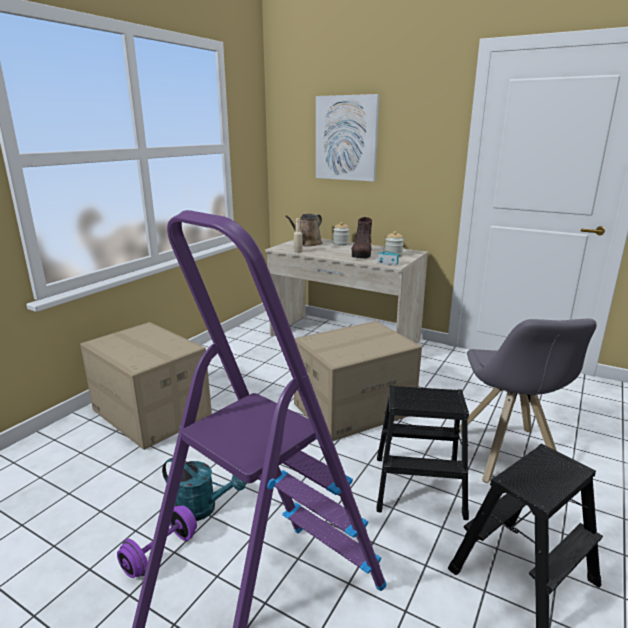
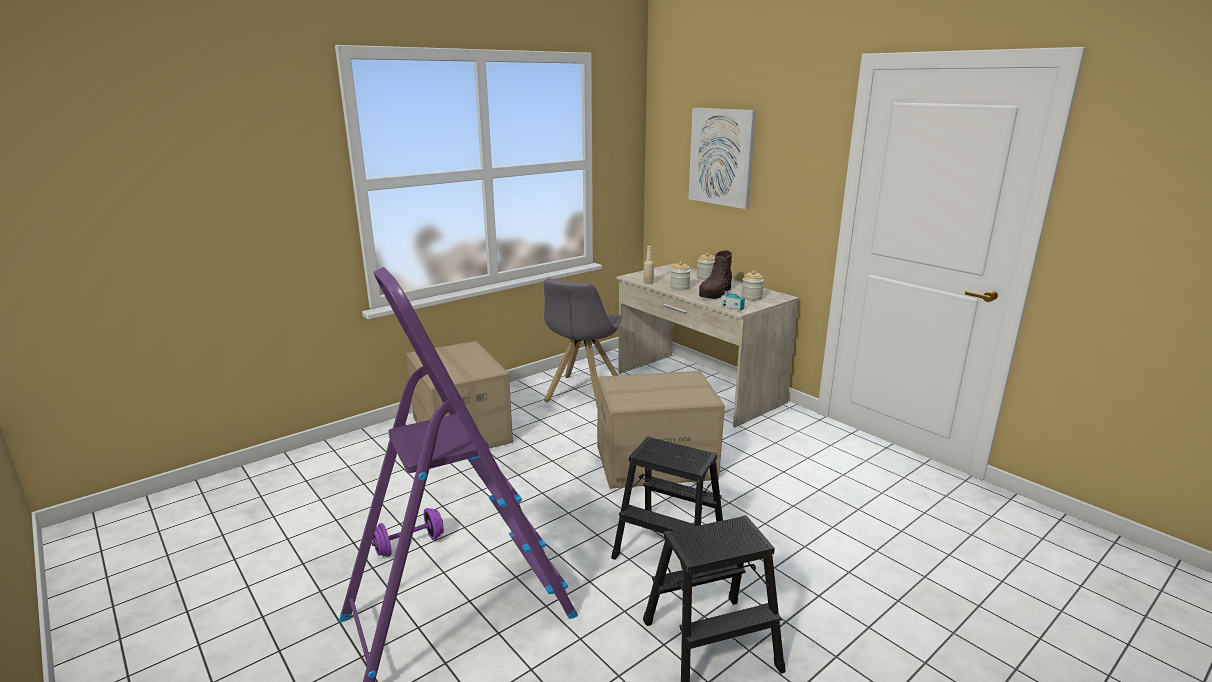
camera: 20 degrees right, 0 degrees up
turquoise watering can [162,458,246,521] -> none
brown watering can [285,214,322,247] -> none
grey chair [459,319,597,483] -> grey chair moved to [544,279,622,406]
none -> jar [670,261,691,290]

